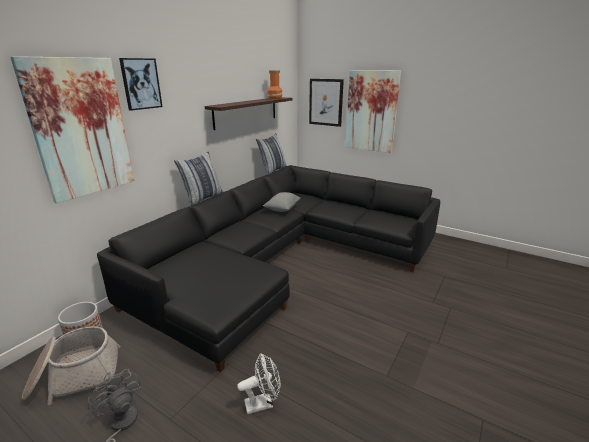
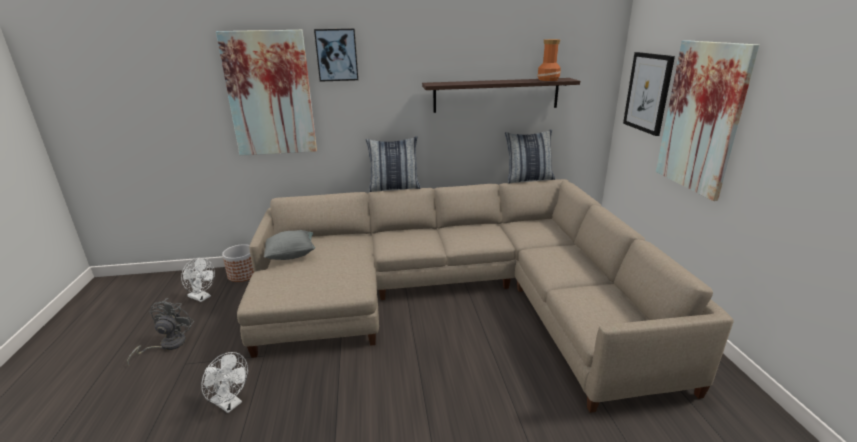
camera: 50 degrees right, 0 degrees up
basket [22,326,120,405] -> white fan [181,258,215,302]
black sofa [97,165,440,372] -> beige sofa [237,179,733,413]
grey pillow [263,192,301,212] -> grey pillow moved to [264,230,315,260]

